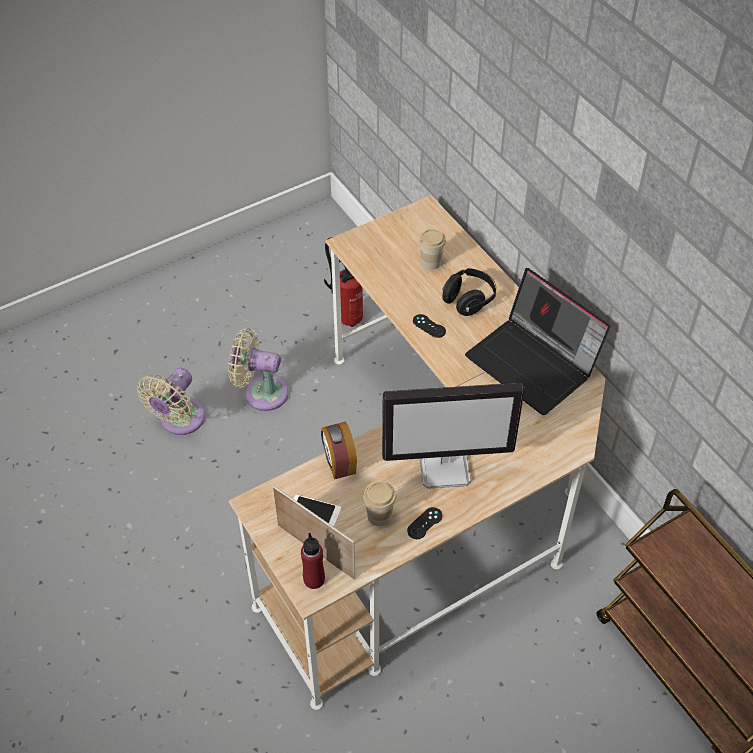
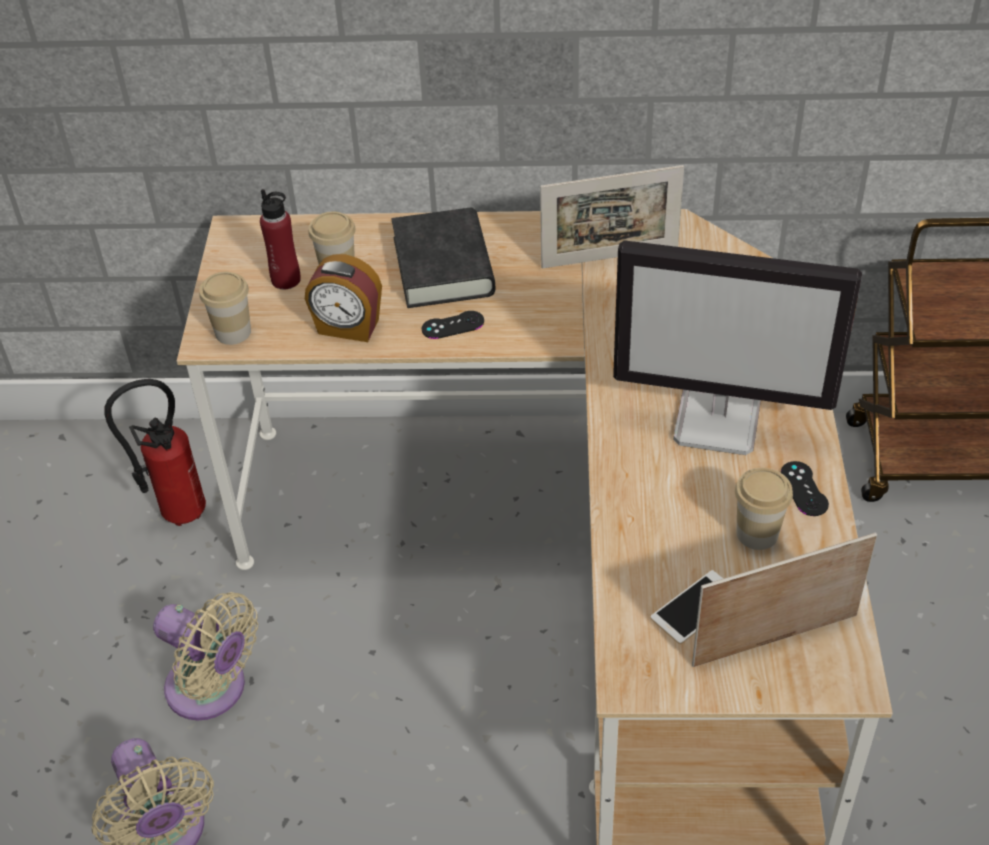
camera: 55 degrees left, 5 degrees down
beige fan [228,328,288,411] -> beige fan turned 105 degrees counterclockwise [153,592,258,721]
red bottle [301,533,325,589] -> red bottle moved to [260,189,301,289]
alarm clock [321,422,357,480] -> alarm clock moved to [305,254,382,342]
monitor [382,383,525,489] -> monitor turned 75 degrees clockwise [613,240,862,455]
black headphones [442,268,496,316] -> black book [392,208,495,308]
laptop [465,268,610,415] -> picture frame [540,165,684,269]
none -> cup [199,272,251,345]

